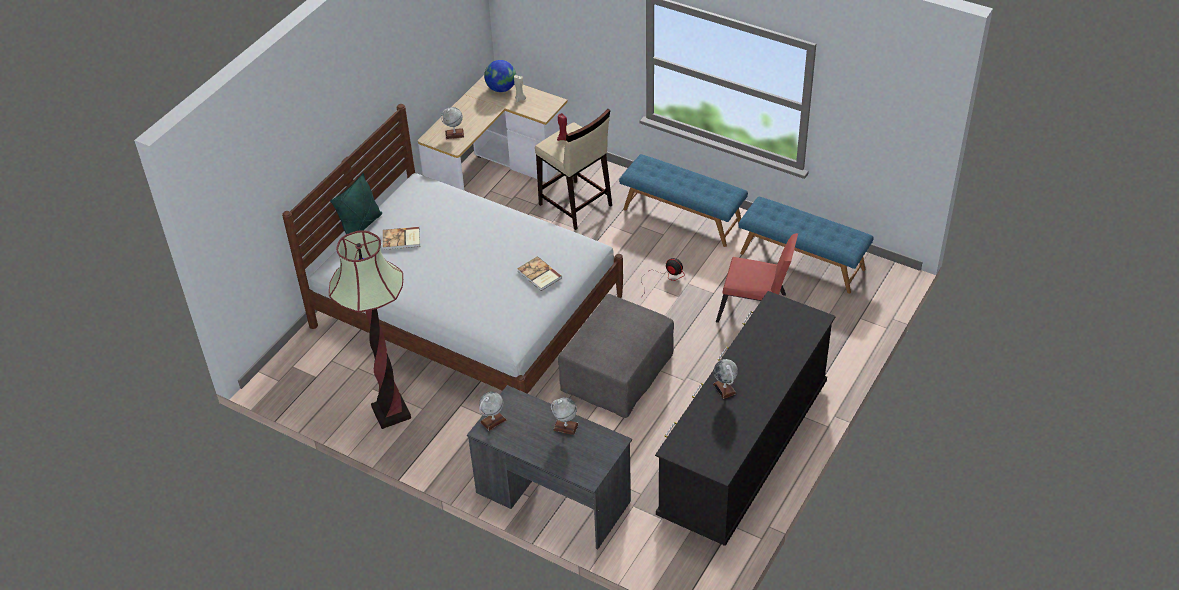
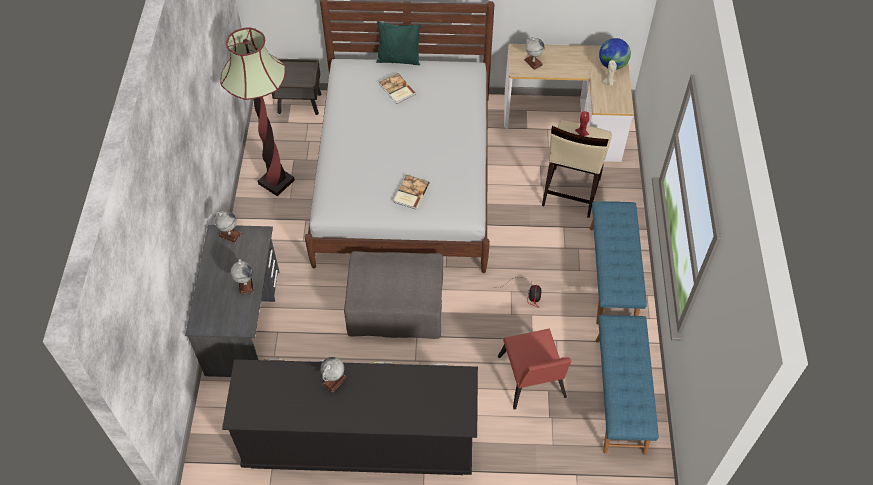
camera: 60 degrees right, 10 degrees up
none -> brown nightstand [272,59,321,115]

